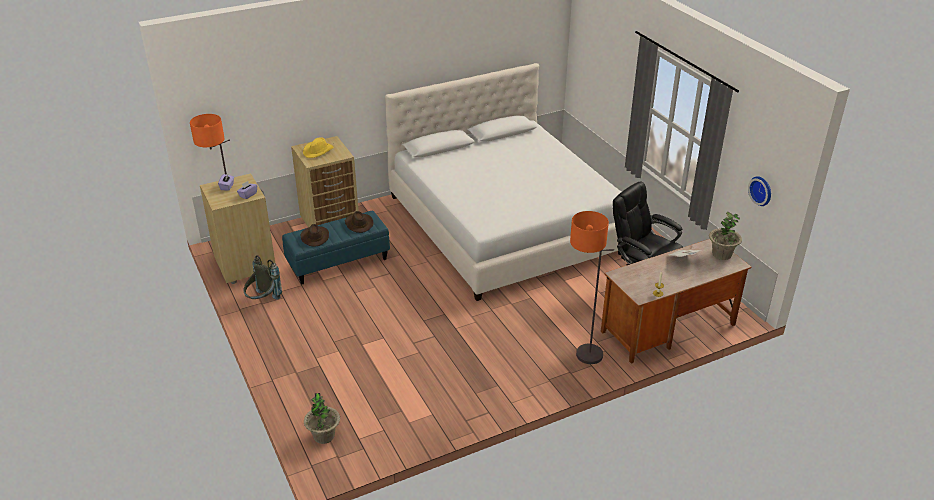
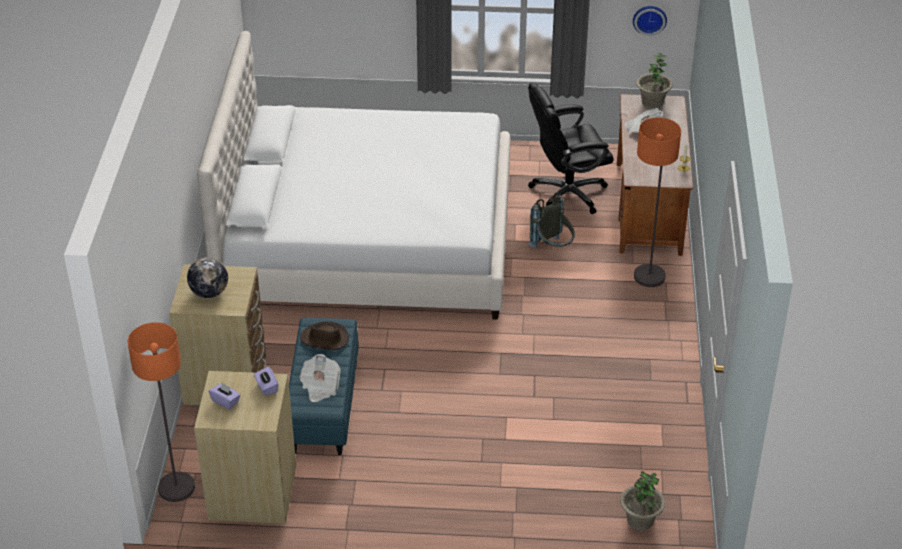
camera: 60 degrees left, 5 degrees up
grey backpack [244,255,282,300] -> grey backpack moved to [528,193,575,248]
brown hat [301,224,329,247] -> newspaper [299,354,341,402]
yellow hat [303,137,333,158] -> globe [187,257,228,298]

